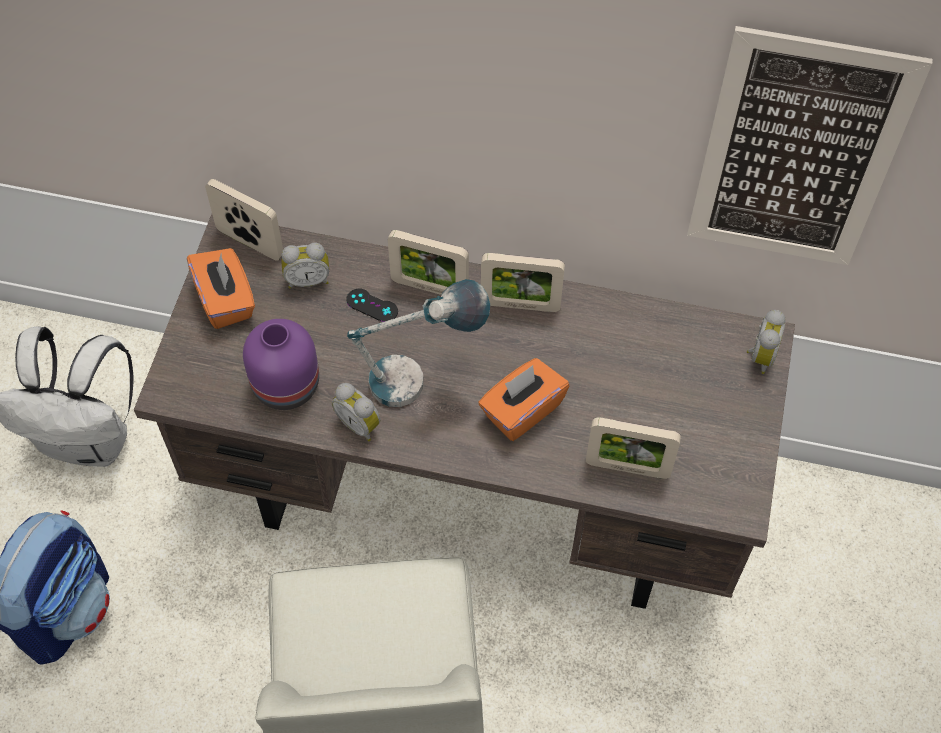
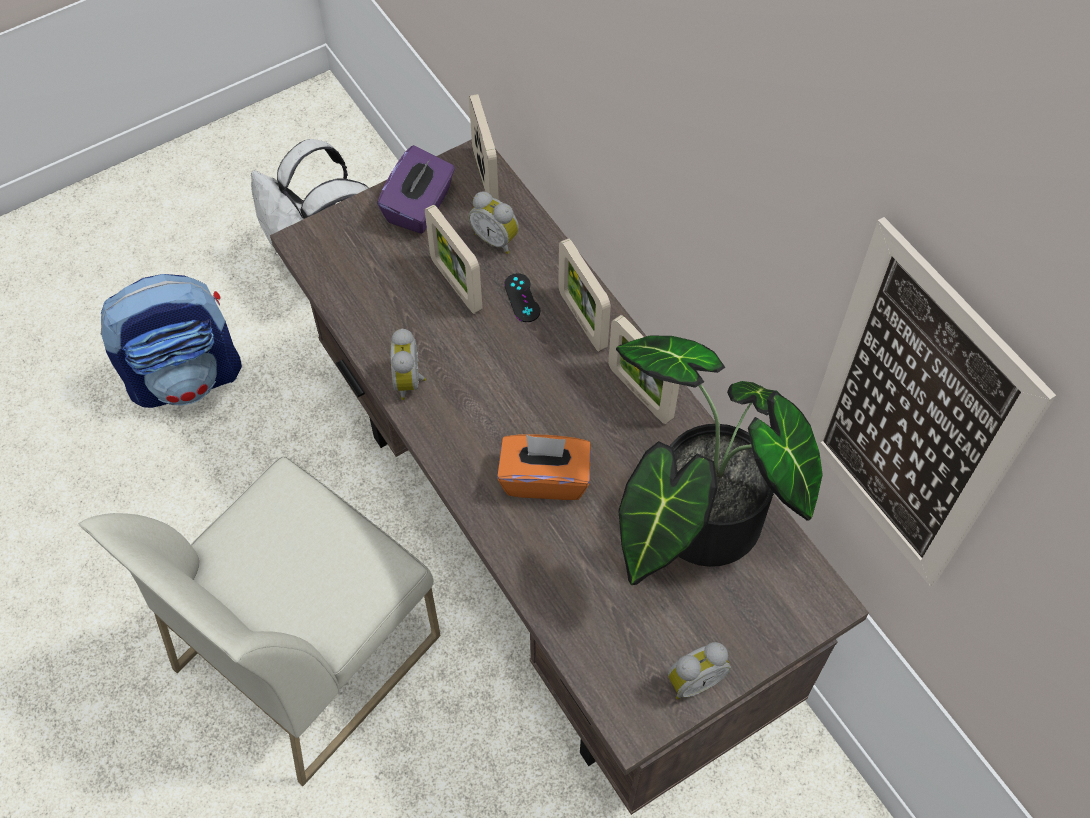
camera: 45 degrees right, 0 degrees up
orange tissue box [187,248,255,329] -> purple tissue box [377,145,455,234]
purple vase [243,319,319,410] -> none
table lamp [347,279,490,407] -> none
picture frame [586,417,681,479] -> picture frame moved to [425,205,482,314]
alarm clock [746,310,786,374] -> alarm clock moved to [668,642,731,700]
none -> potted plant [616,335,823,585]

